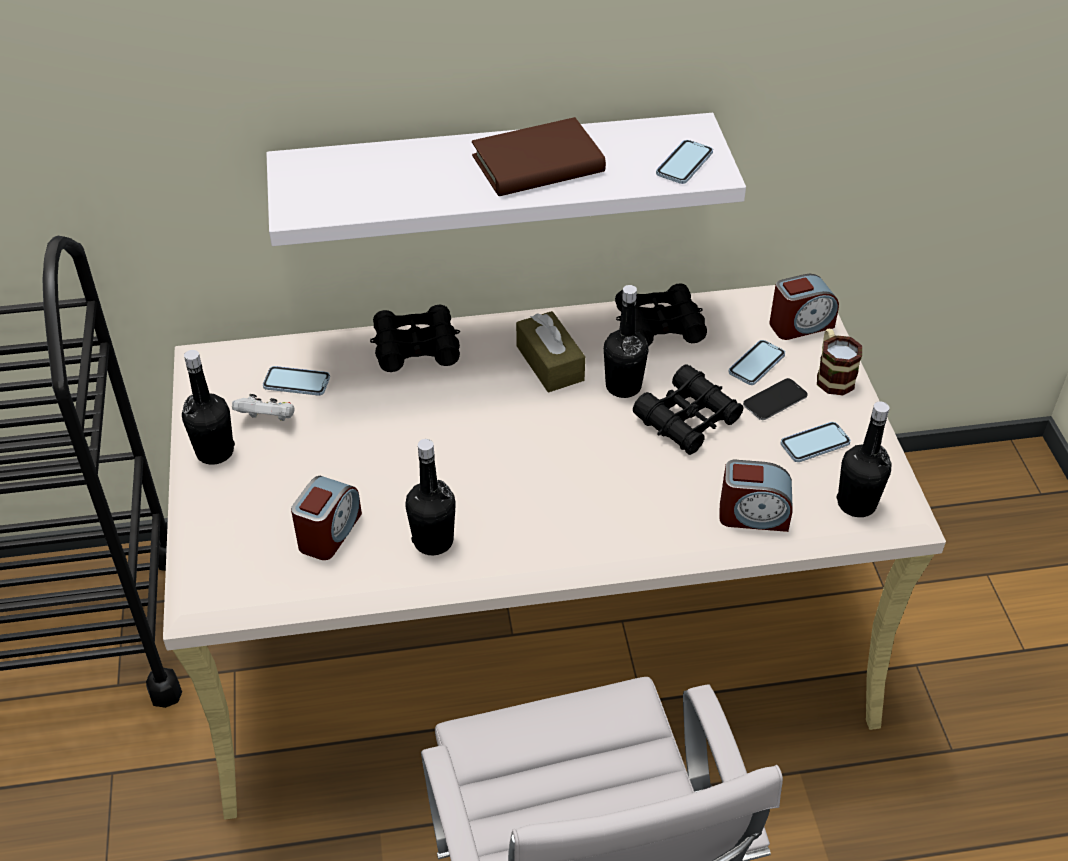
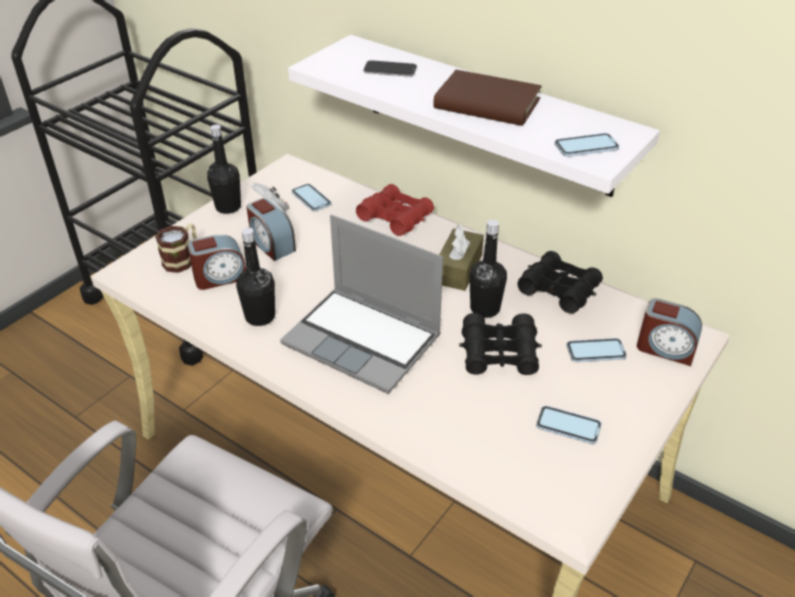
camera: 45 degrees right, 5 degrees down
black binoculars [370,305,460,372] -> red binoculars [356,184,434,236]
alarm clock [719,460,793,532] -> alarm clock moved to [247,198,296,261]
phone [743,378,808,420] -> phone moved to [363,60,417,77]
mug [817,329,862,395] -> mug moved to [155,224,197,273]
black bottle [836,401,892,517] -> none
none -> laptop [280,215,443,394]

